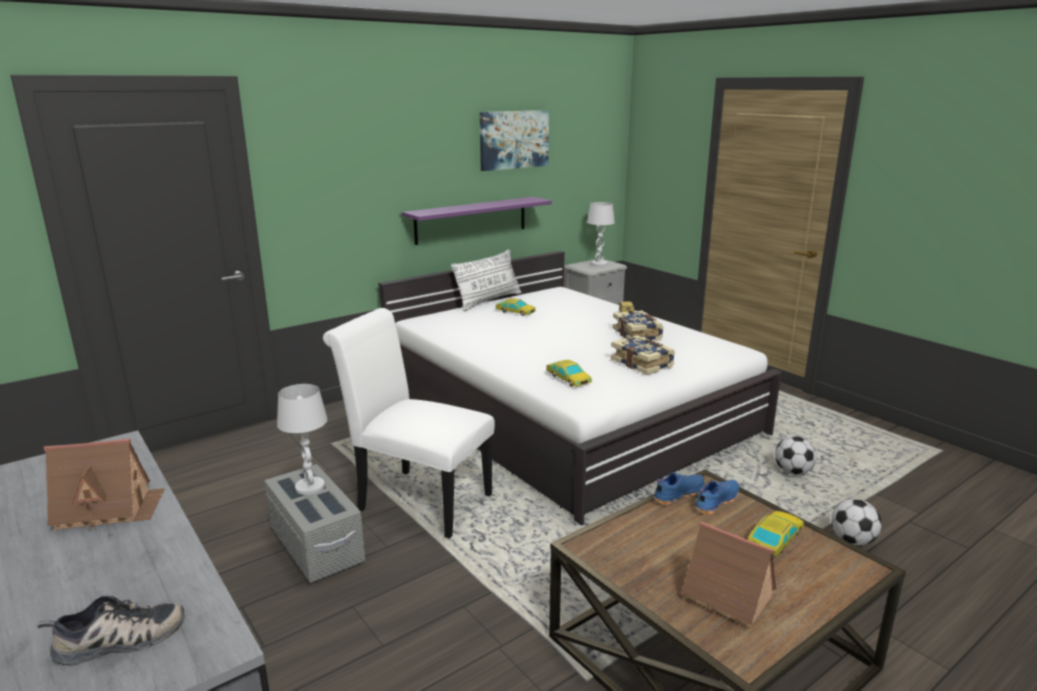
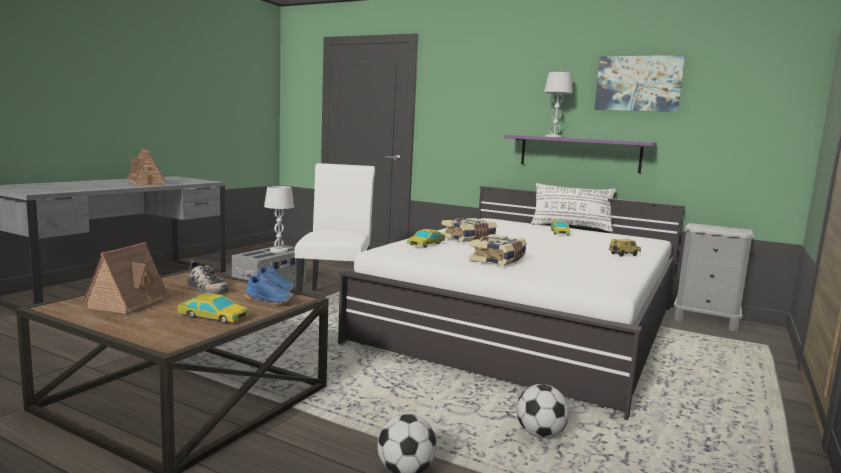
camera: 65 degrees right, 10 degrees down
shoe [37,596,184,665] -> shoe moved to [187,260,229,294]
white table lamp [587,202,615,266] -> white table lamp moved to [544,72,573,137]
book [613,310,664,341] -> book moved to [441,218,497,242]

